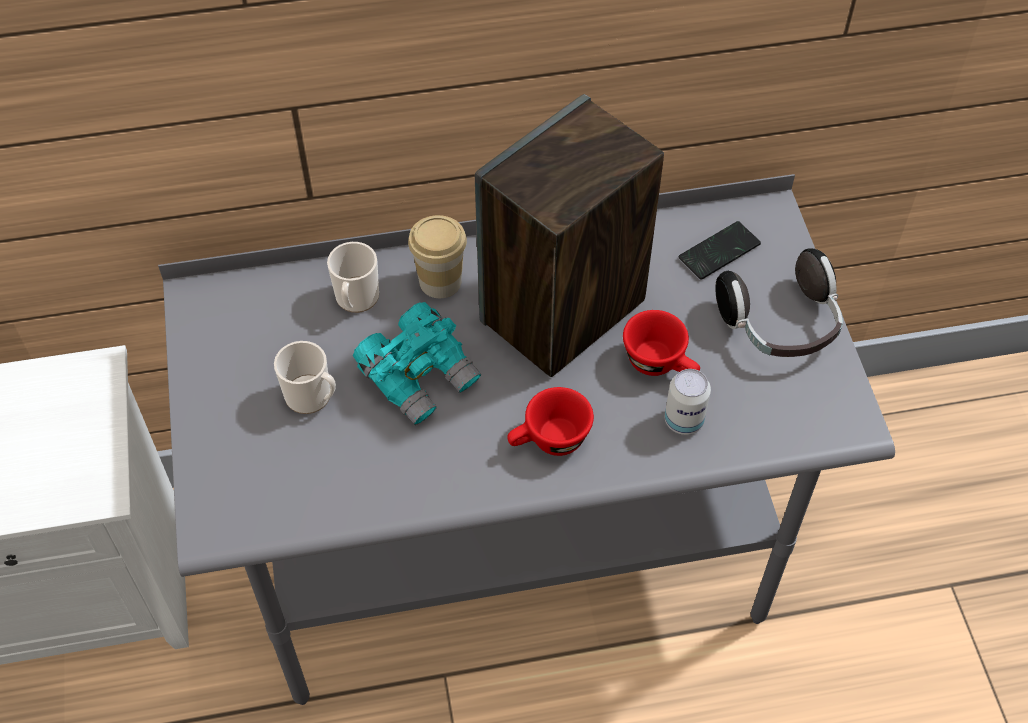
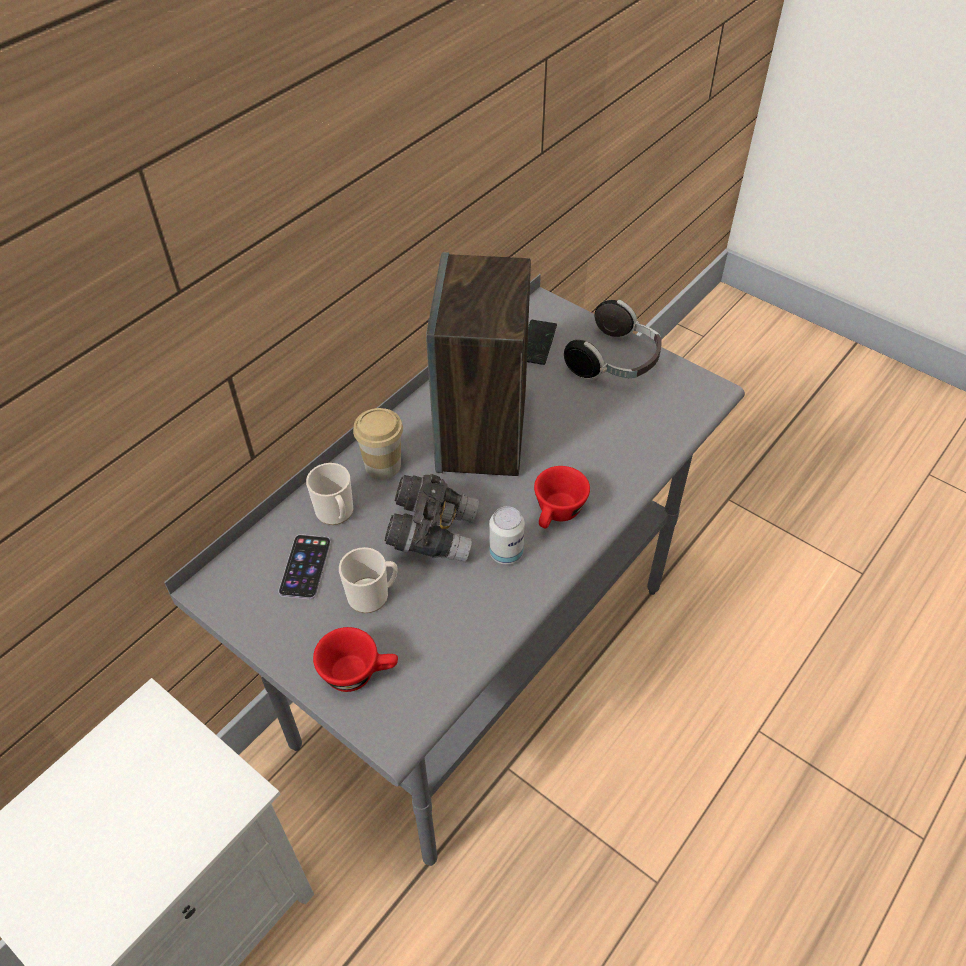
camera: 40 degrees left, 5 degrees down
turquoise binoculars [353,302,481,425] -> grey binoculars [385,474,479,563]
red cup [623,310,700,376] -> red cup moved to [313,627,398,692]
can [665,369,711,435] -> can moved to [489,506,525,565]
none -> phone [278,534,331,600]

